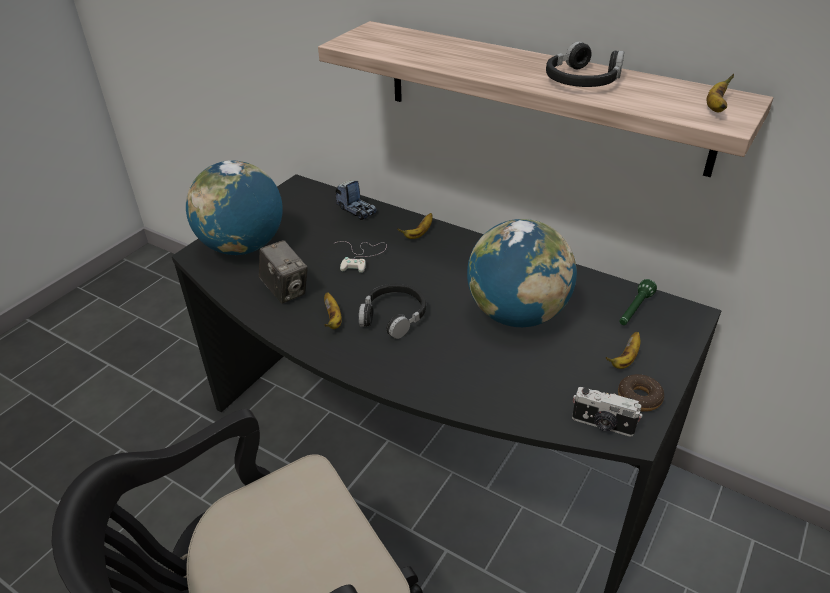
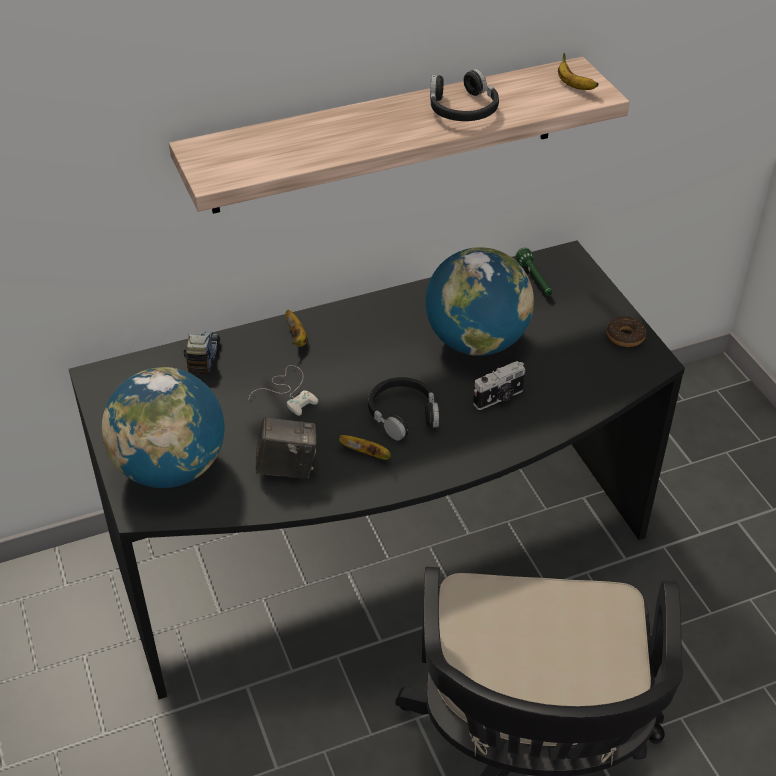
camera: 55 degrees left, 5 degrees up
toy truck [335,180,377,220] -> toy truck turned 75 degrees counterclockwise [183,331,220,374]
camera [572,387,642,437] -> camera moved to [473,361,525,410]
banana [606,332,641,369] -> none

